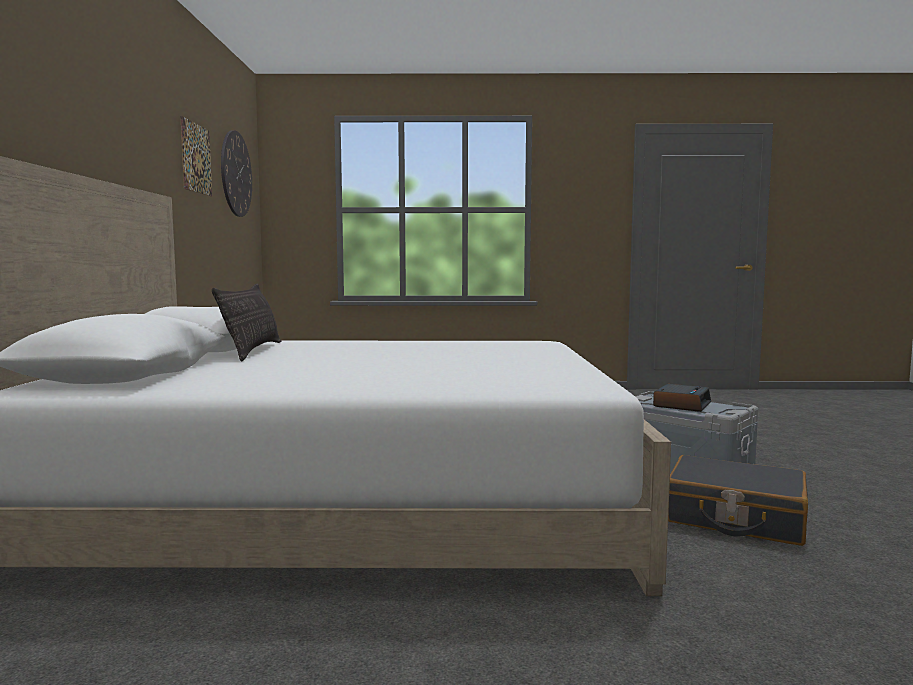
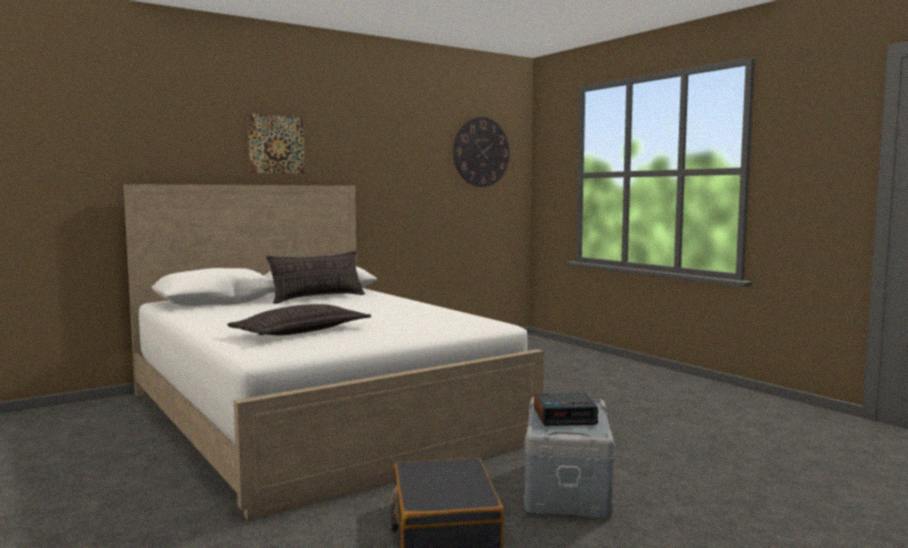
camera: 55 degrees right, 0 degrees up
picture [180,116,212,196] -> picture moved to [248,114,304,174]
none -> pillow [227,304,371,335]

